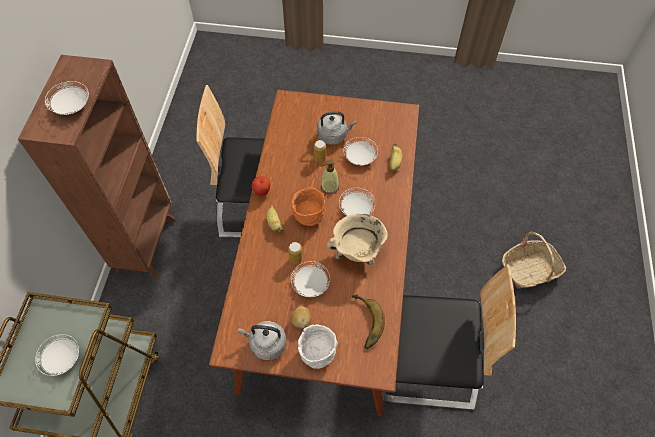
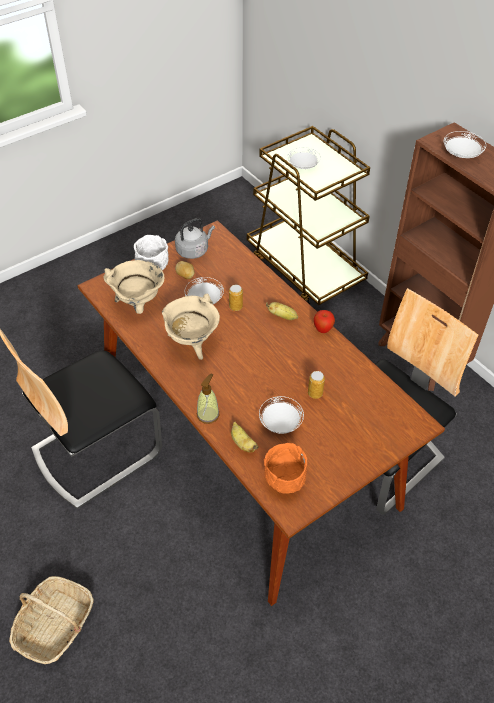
camera: 135 degrees right, 10 degrees down
orange bowl [291,188,325,226] -> orange bowl moved to [264,443,307,494]
grey kettle [317,111,356,145] -> none
soap dispenser [320,159,339,194] -> soap dispenser moved to [197,374,220,424]
white plate [339,188,375,216] -> none
banana [352,294,385,349] -> beige cooking pot [104,260,164,314]

